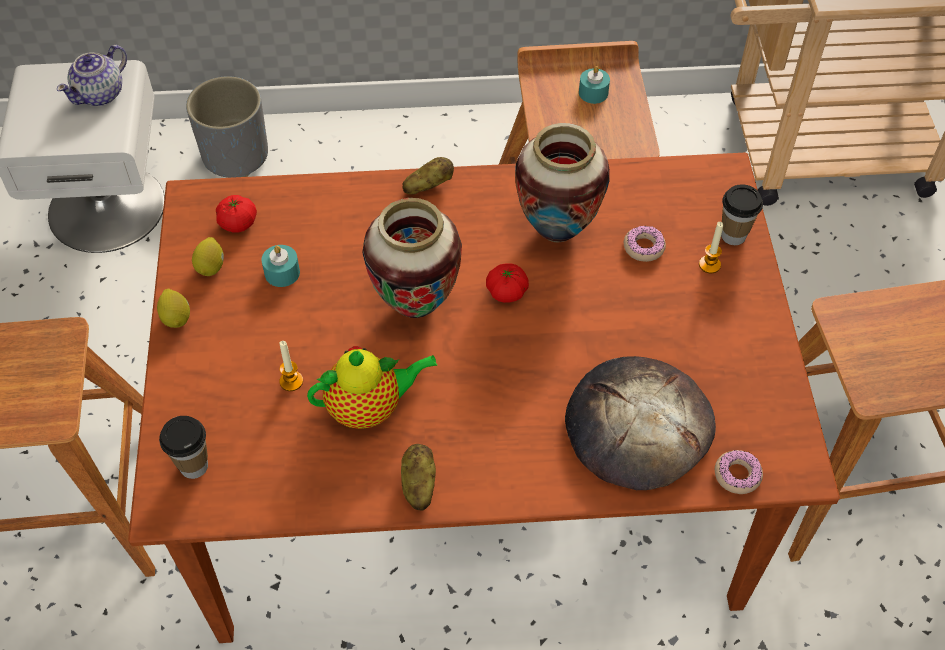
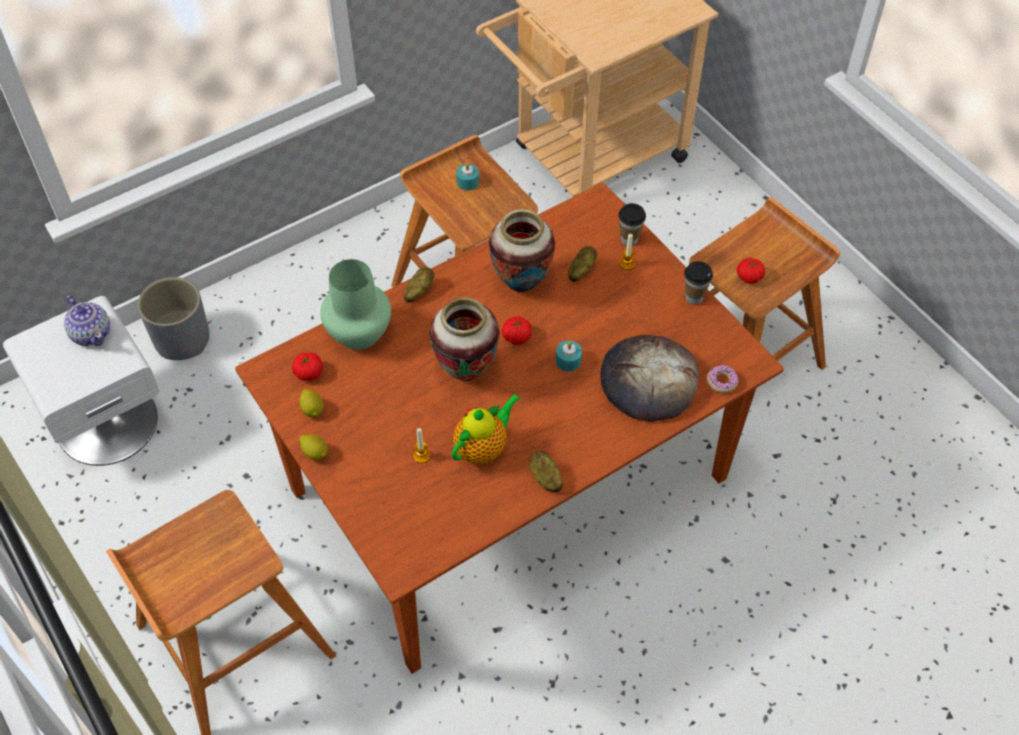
camera: 30 degrees left, 0 degrees up
teapot [57,45,127,106] -> teapot turned 45 degrees counterclockwise [64,295,110,346]
cup [159,416,208,479] -> cup moved to [684,261,713,304]
turquoise candle [261,245,300,287] -> turquoise candle moved to [556,340,582,371]
donut [624,226,666,262] -> potato [568,246,597,282]
none -> green vase [320,259,391,350]
none -> tomato [737,258,765,284]

